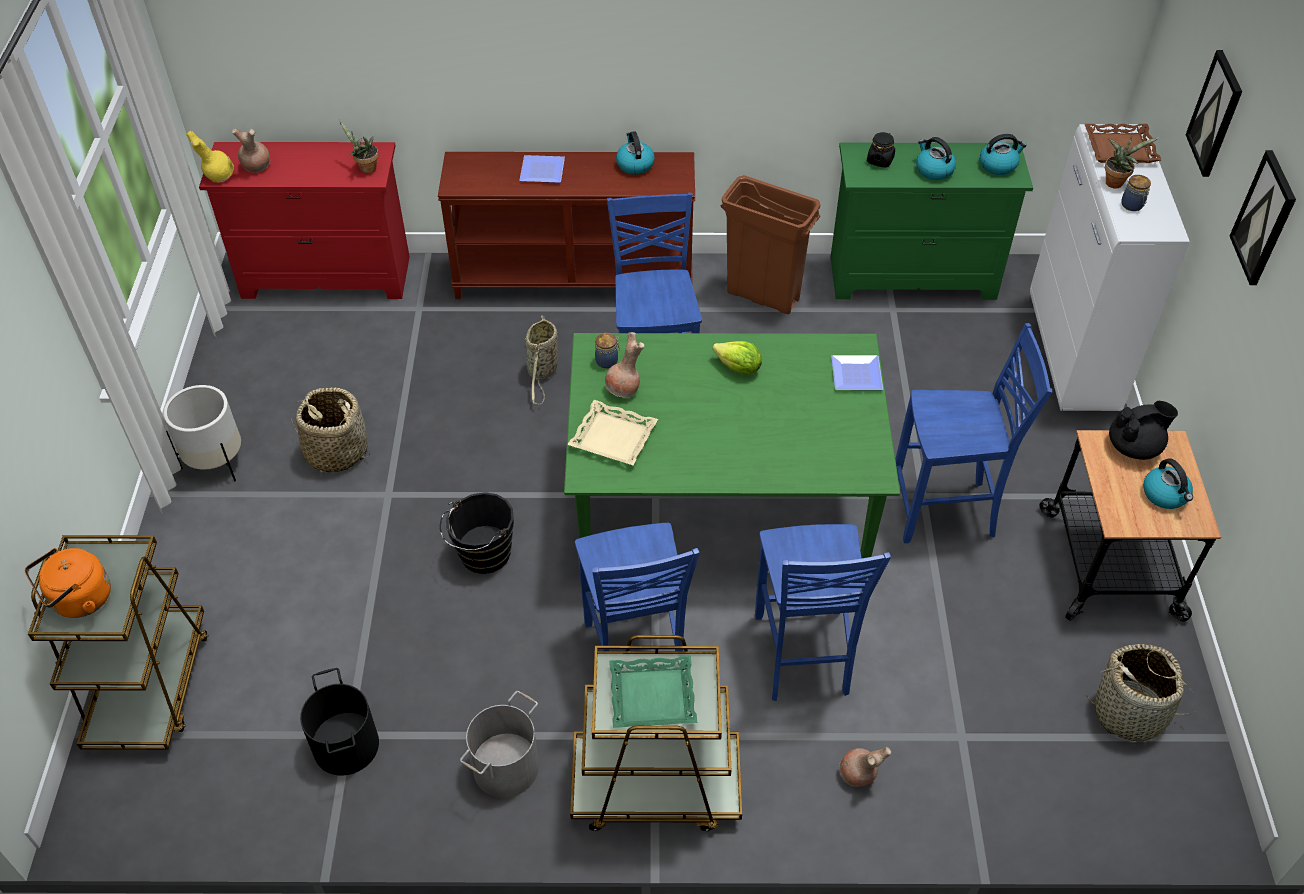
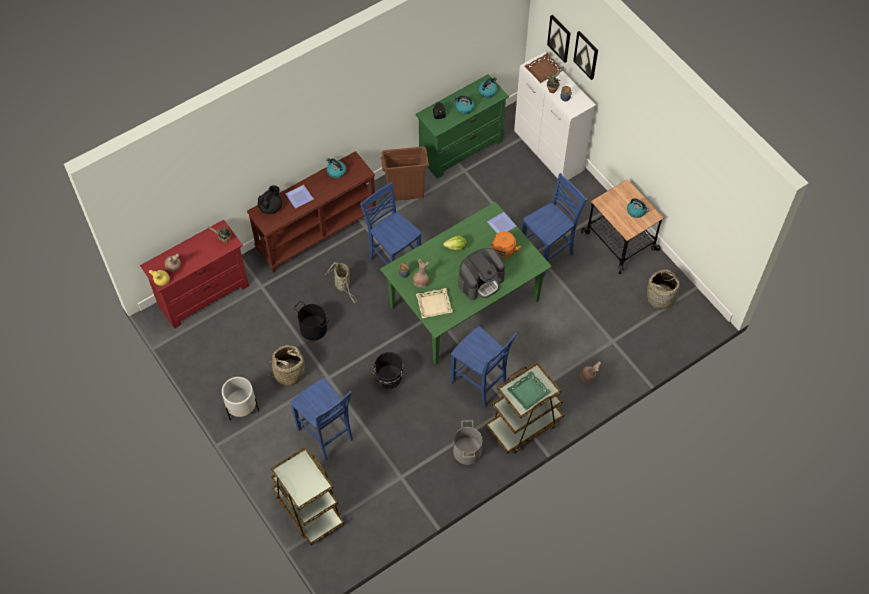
camera: 35 degrees left, 10 degrees up
orange kettle [25,548,111,618] -> orange kettle moved to [490,231,521,258]
black bucket [300,668,379,776] -> black bucket moved to [294,301,329,341]
blue chair [755,524,891,701] -> blue chair moved to [290,378,353,460]
black teapot [1109,401,1178,460] -> black teapot moved to [258,185,282,214]
picture [1230,150,1296,285] -> picture moved to [547,15,571,63]
none -> coffee machine [458,248,505,300]

